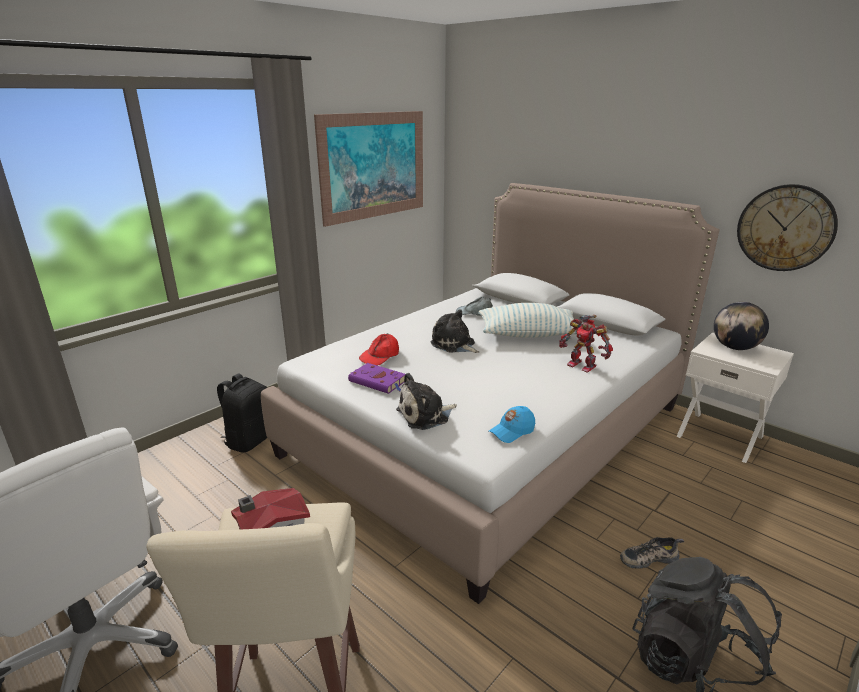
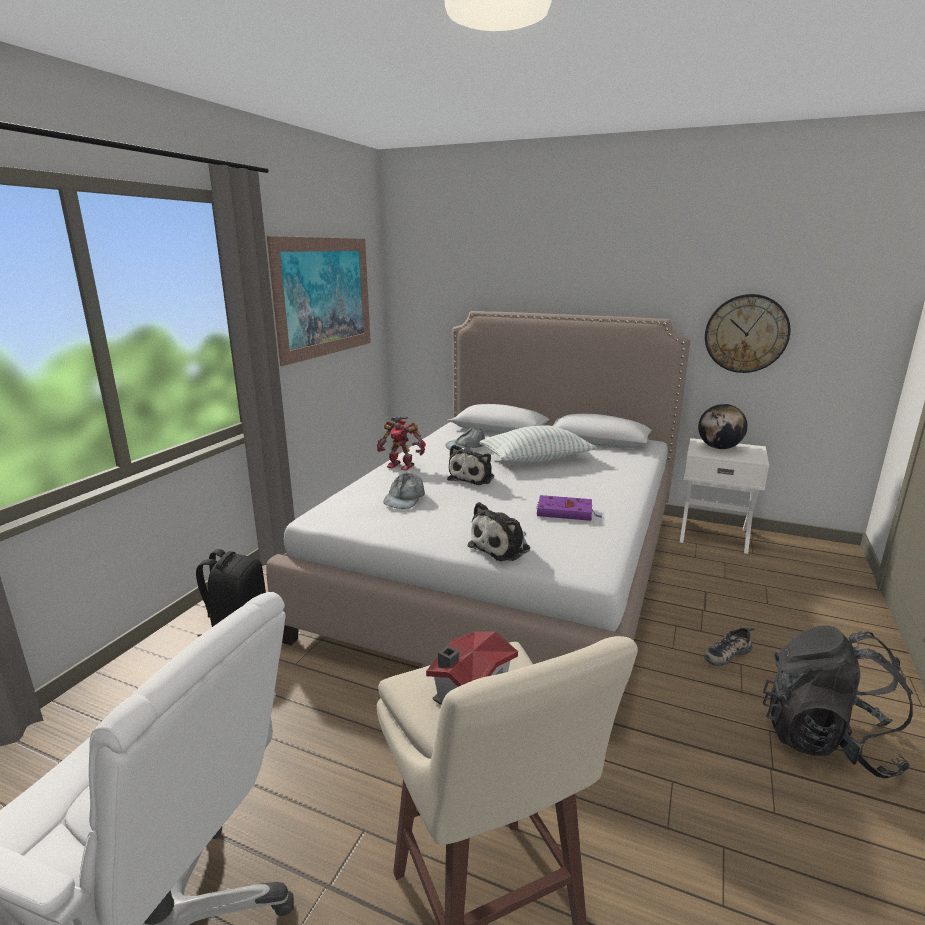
camera: 20 degrees left, 5 degrees down
purple book [348,363,406,394] -> purple book moved to [536,495,603,521]
red cap [359,333,399,366] -> grey cap [384,472,425,509]
plush toy [431,309,480,353] -> plush toy turned 90 degrees counterclockwise [447,445,494,485]
blue cap [488,406,535,443] -> none
toy robot [559,315,613,372] -> toy robot moved to [377,417,426,470]

